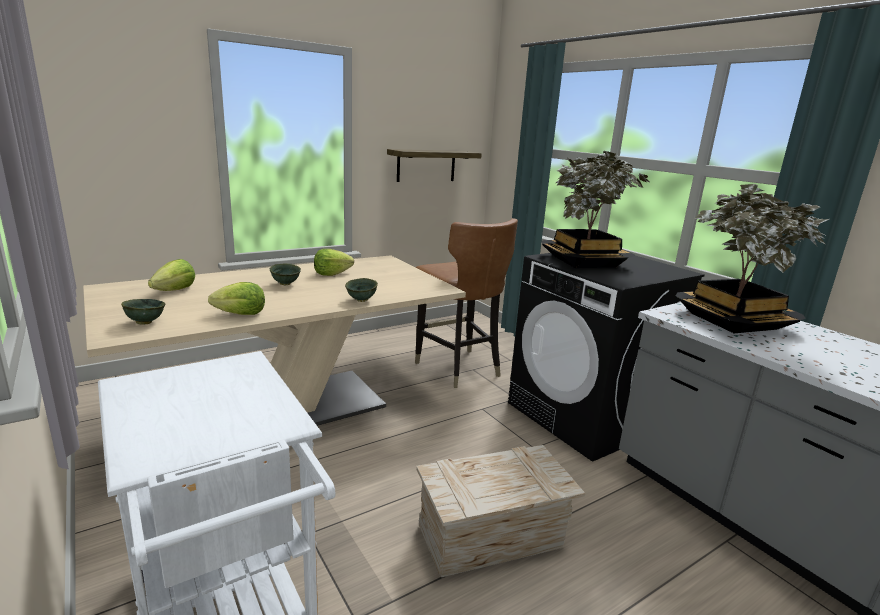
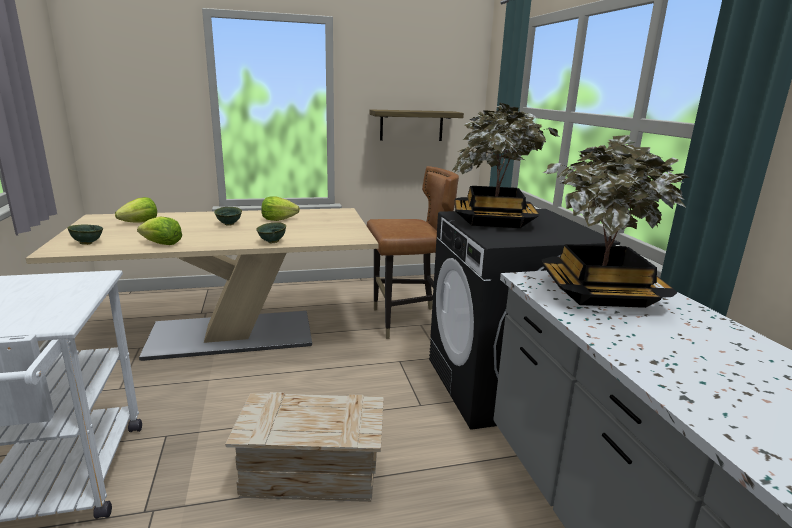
camera: 20 degrees right, 0 degrees up
brown chair [415,218,518,388] -> brown chair turned 90 degrees counterclockwise [367,166,459,339]

